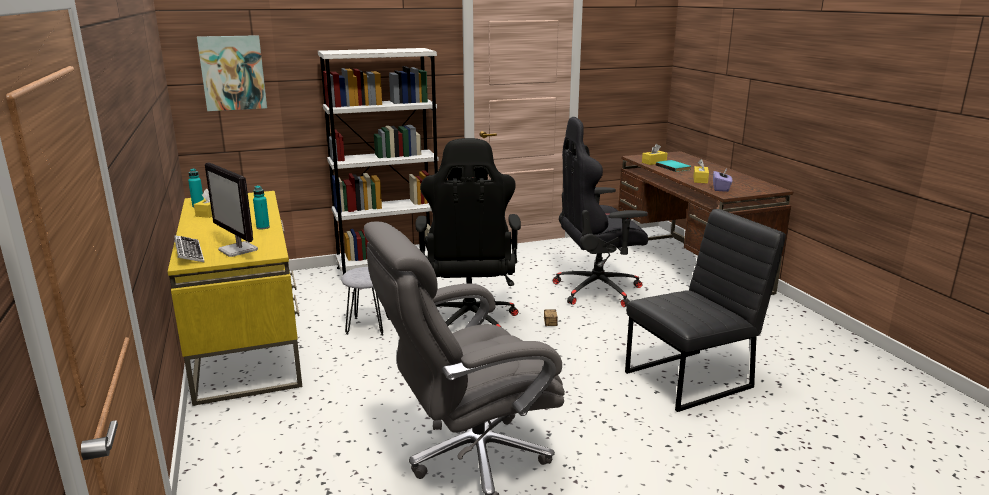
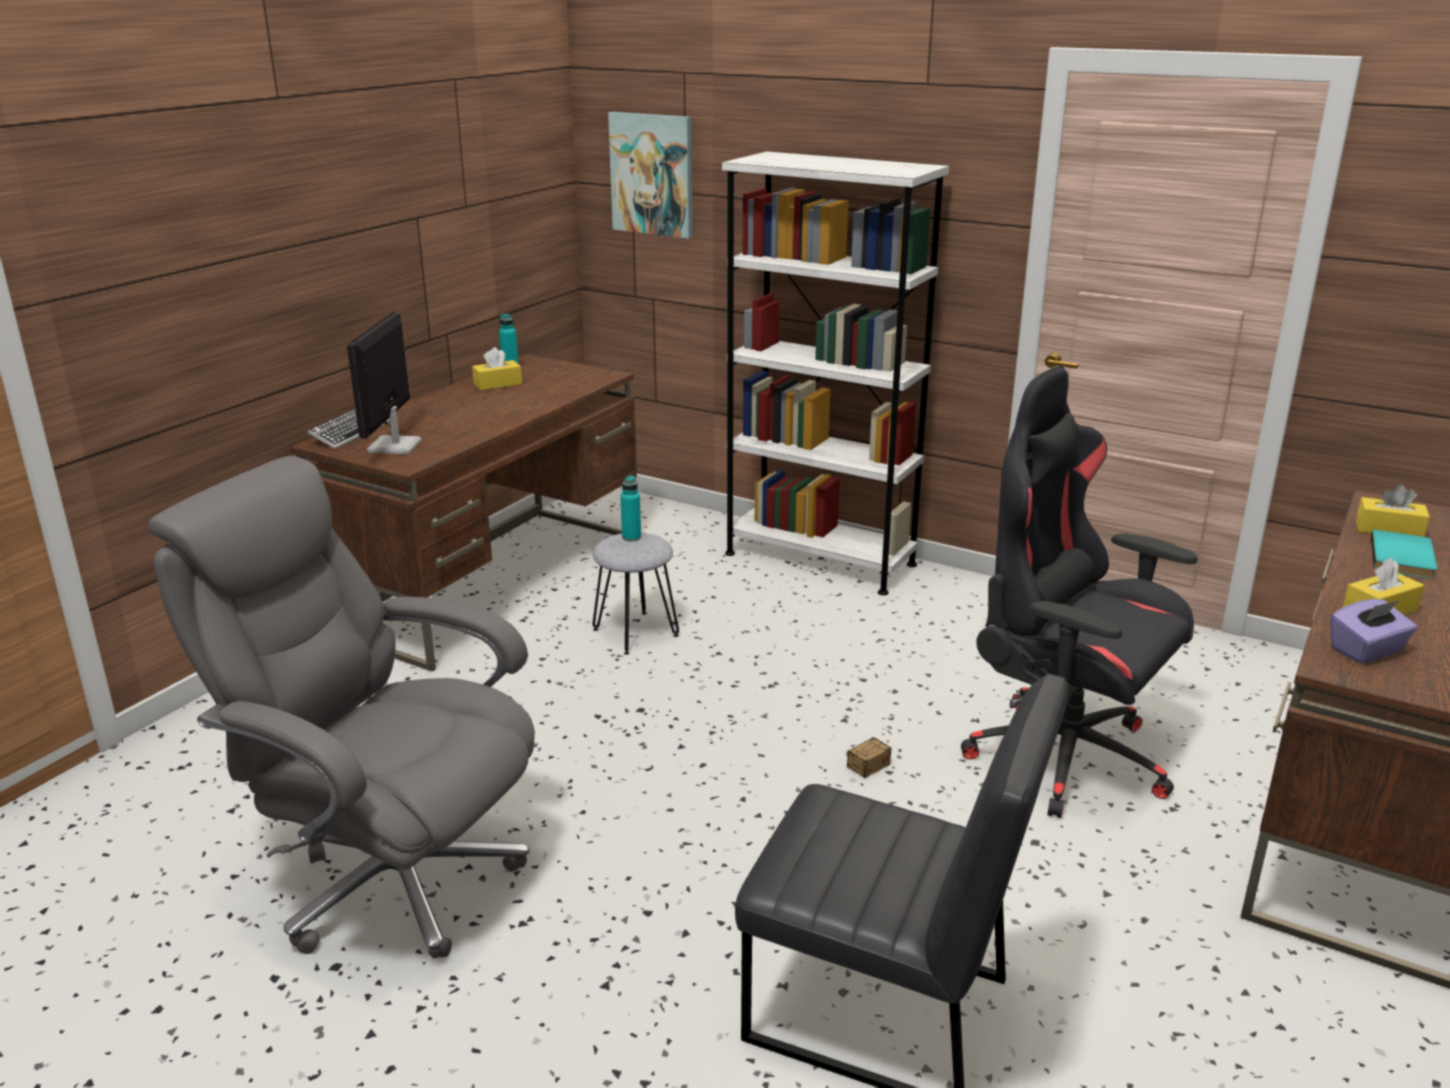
camera: 50 degrees right, 5 degrees up
yellow desk [168,191,302,406] -> brown desk [290,354,637,671]
turquoise bottle [253,185,270,230] -> turquoise bottle moved to [620,475,641,542]
black office chair [415,138,521,328] -> none

